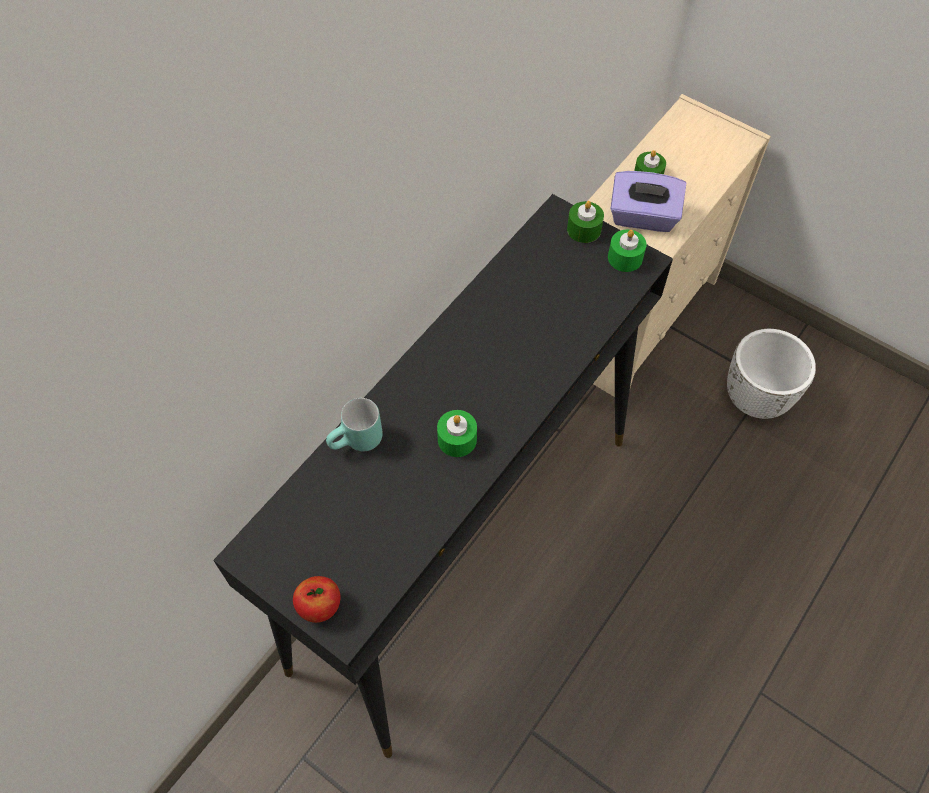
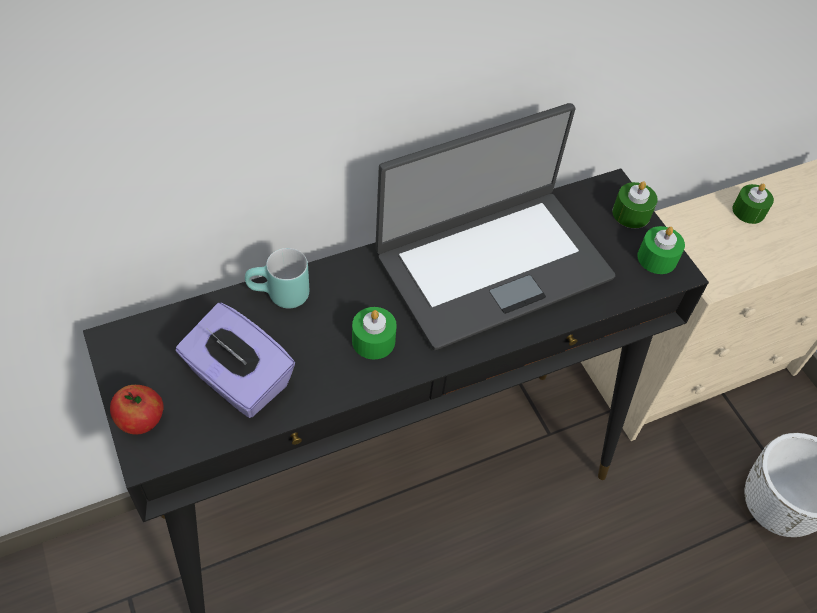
camera: 25 degrees right, 5 degrees down
purple tissue box [610,171,686,232] -> purple tissue box moved to [176,303,295,418]
none -> laptop [375,103,615,350]

